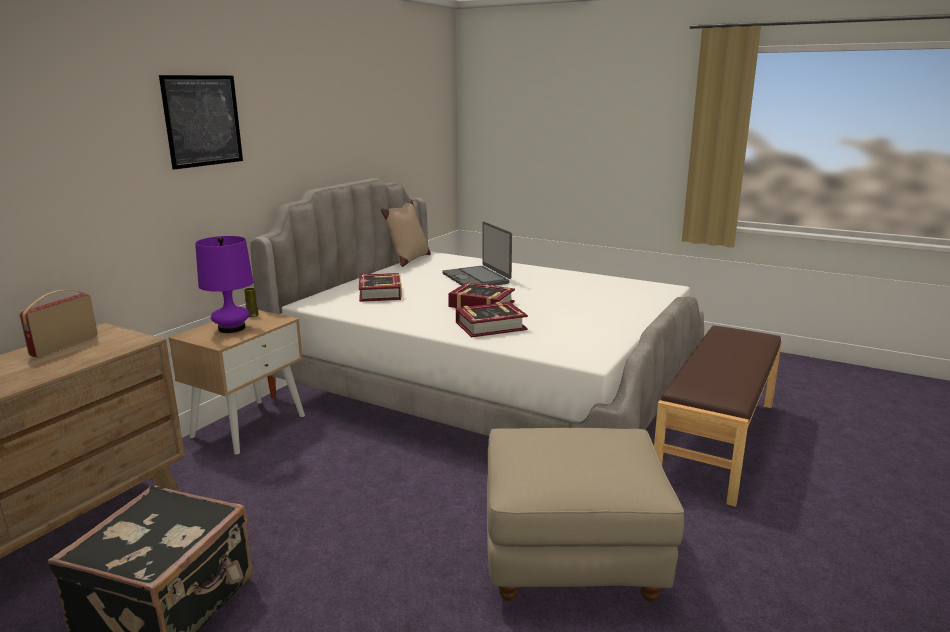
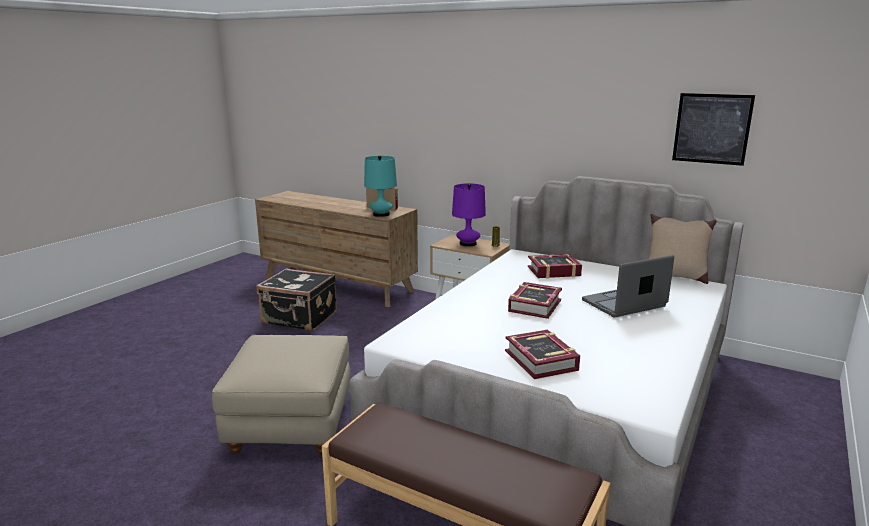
camera: 90 degrees right, 0 degrees up
picture [159,75,243,170] -> picture moved to [672,93,755,166]
book [456,302,528,337] -> book moved to [505,330,580,379]
none -> turquoise table lamp [364,156,397,217]

